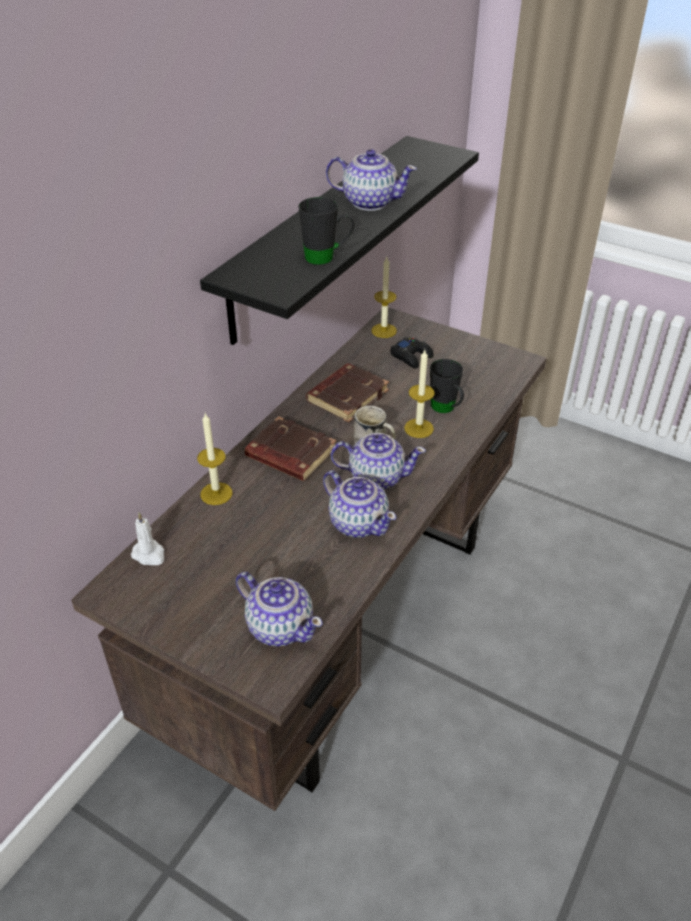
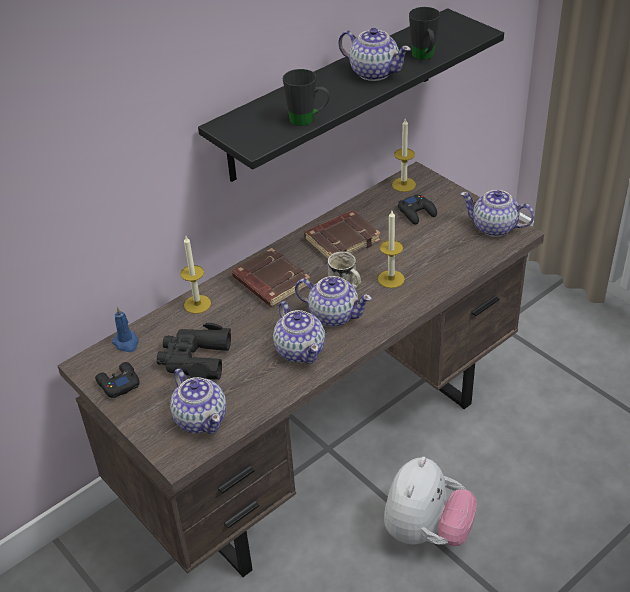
camera: 20 degrees right, 0 degrees up
white candle [131,513,164,565] -> blue candle [112,307,139,352]
black mug [430,359,464,413] -> black mug moved to [409,7,440,60]
none -> black game controller [95,362,140,398]
none -> black binoculars [156,323,231,380]
none -> plush toy [384,457,477,546]
none -> teapot [460,190,534,237]

